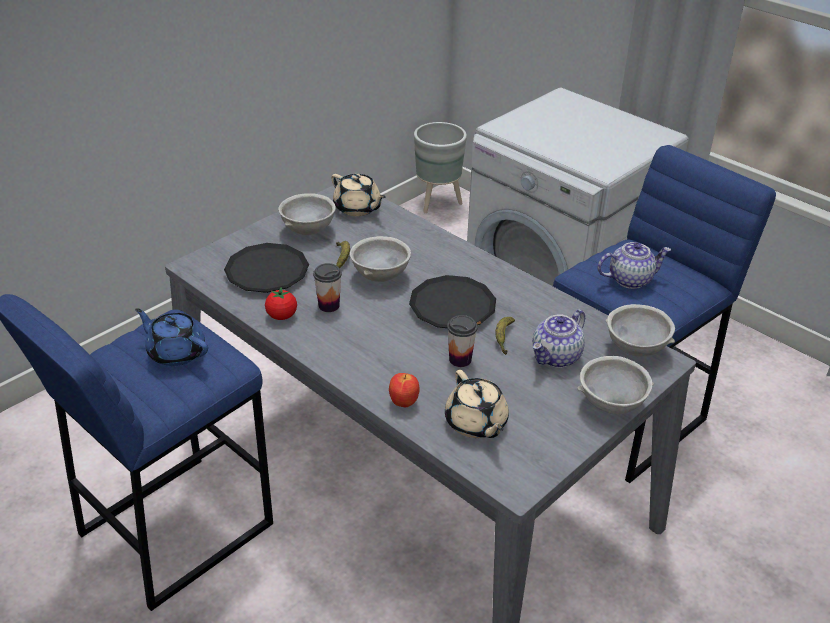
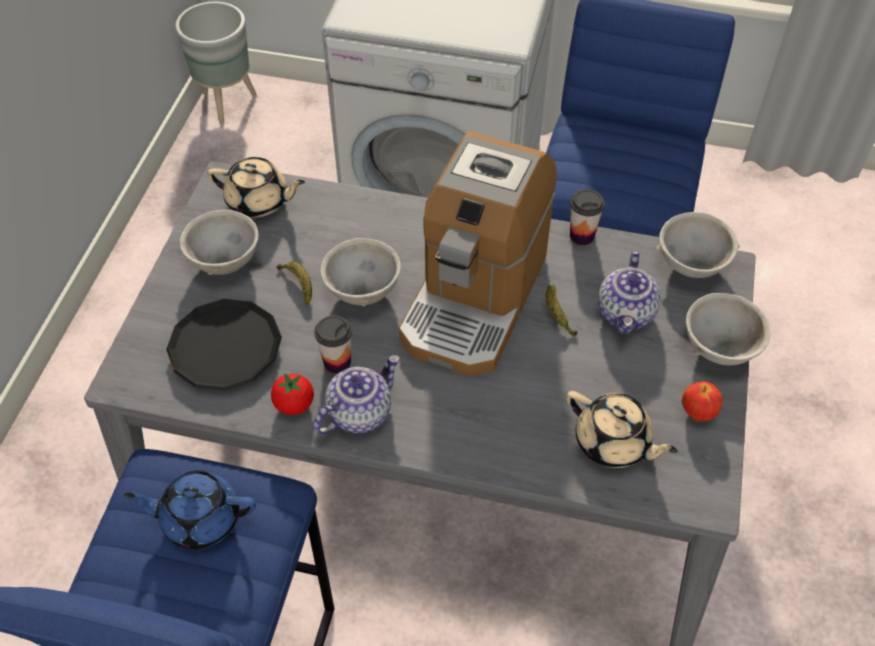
camera: 30 degrees left, 15 degrees up
apple [389,373,420,407] -> apple moved to [682,381,723,422]
black plate [409,275,496,328] -> coffee machine [399,132,557,376]
cup [447,315,477,367] -> cup moved to [570,189,605,245]
teapot [598,242,671,289] -> teapot moved to [313,355,400,434]

